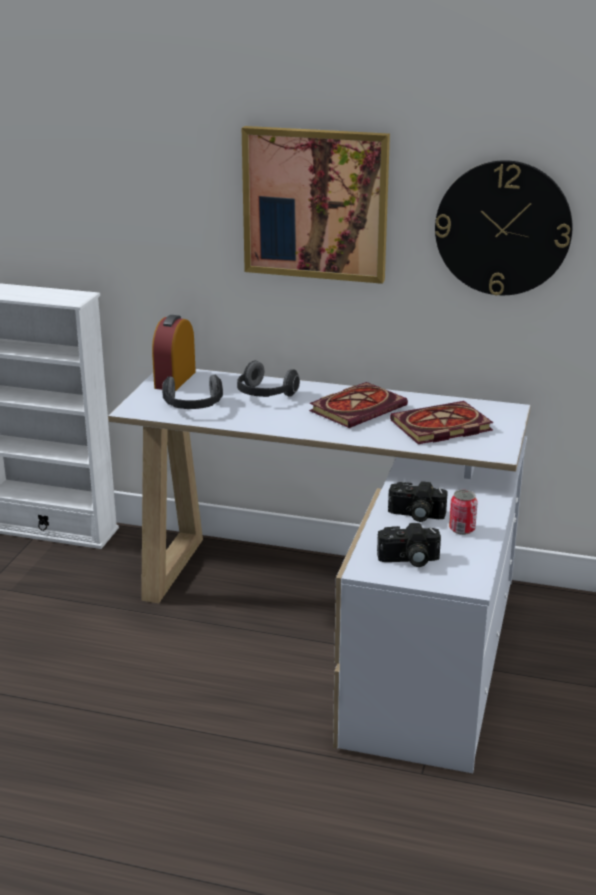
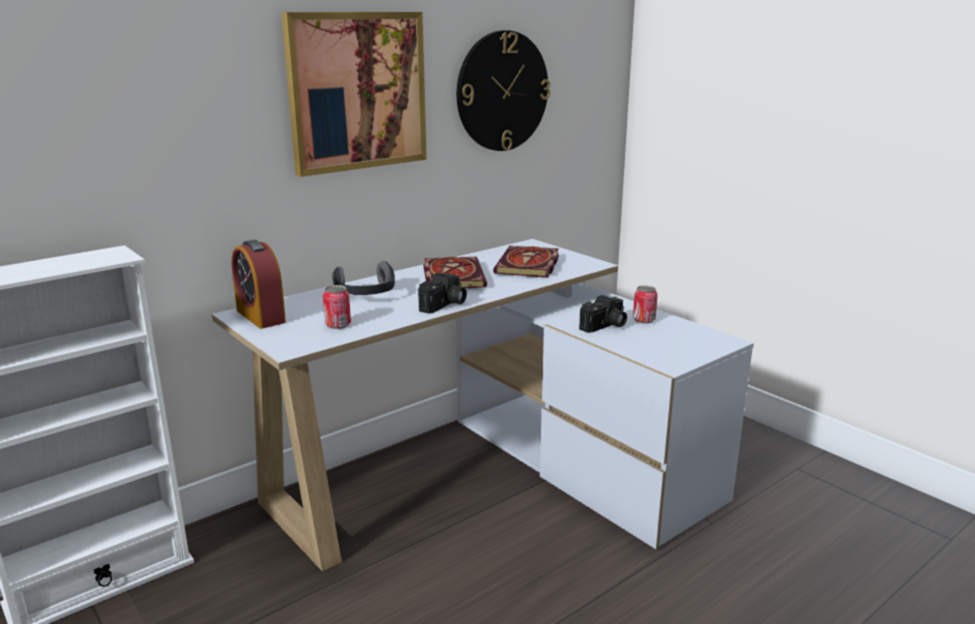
camera: 55 degrees left, 5 degrees down
headphones [162,375,223,409] -> can [323,285,351,329]
camera [377,523,441,567] -> camera moved to [418,273,467,314]

